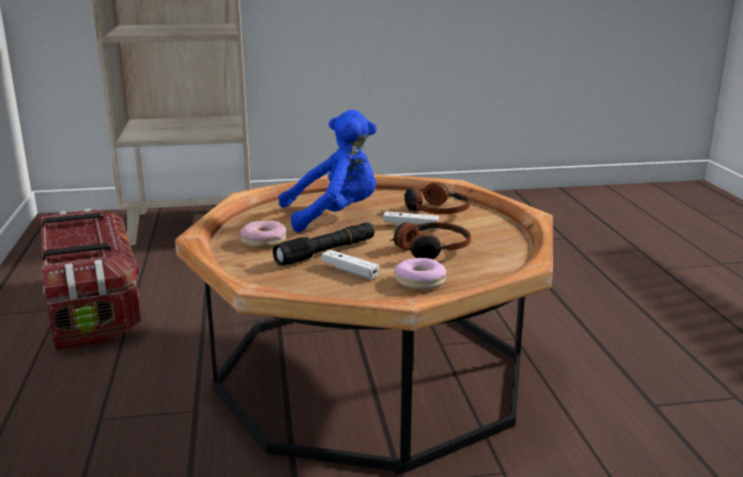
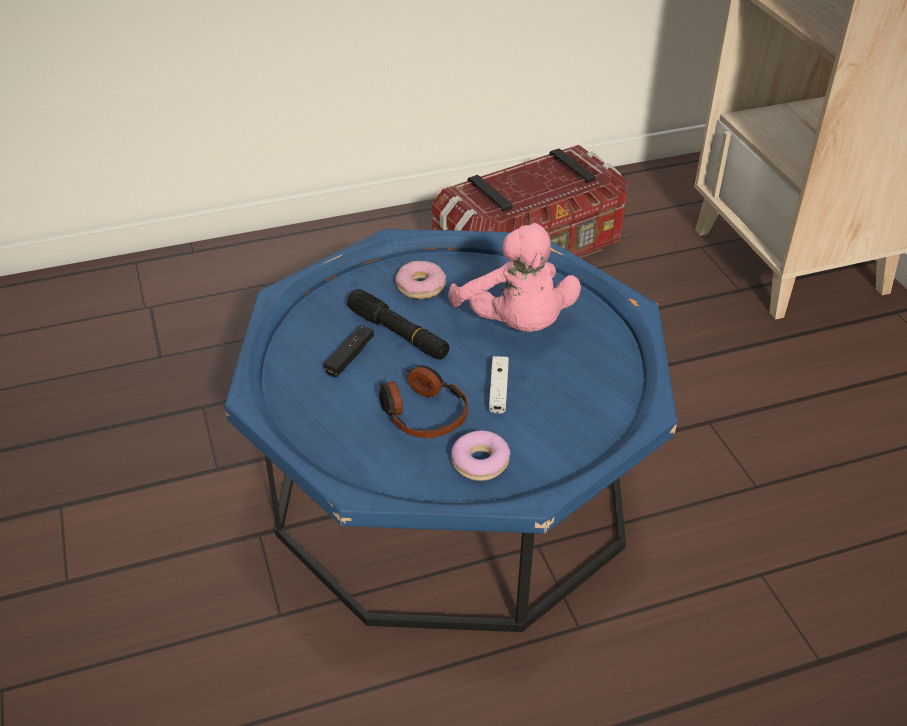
camera: 80 degrees right, 20 degrees up
brown coffee table [175,174,553,472] -> blue coffee table [225,229,677,632]
blue plush toy [279,110,377,232] -> pink plush toy [448,223,581,332]
white game controller [321,250,379,280] -> black game controller [324,325,374,377]
donut [394,258,446,290] -> donut moved to [451,431,510,481]
headphones [404,182,470,214] -> none

